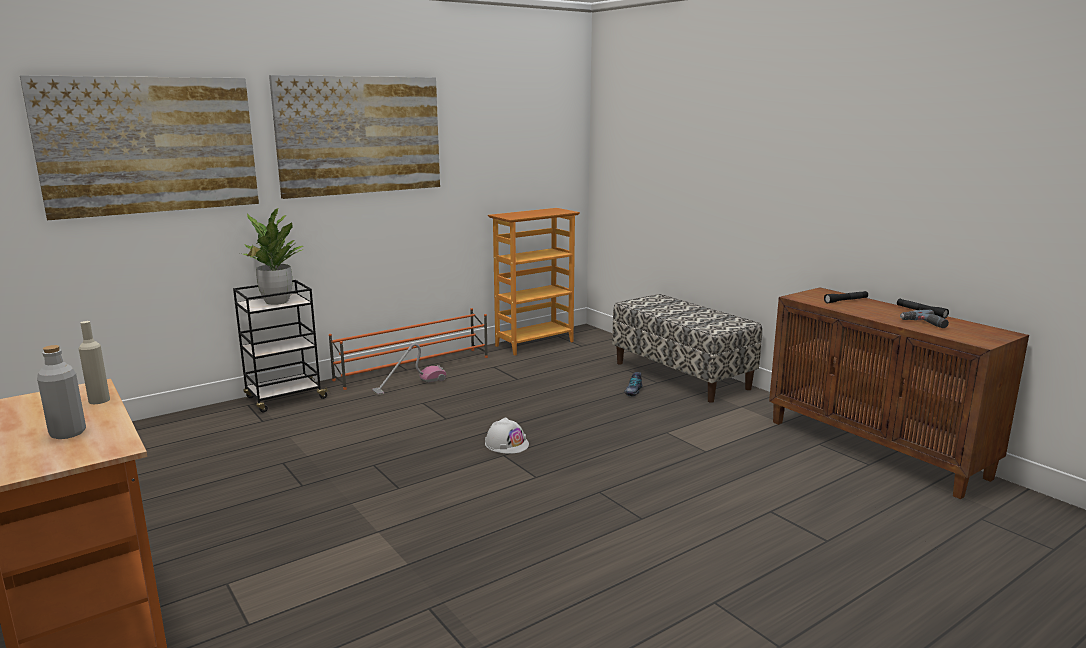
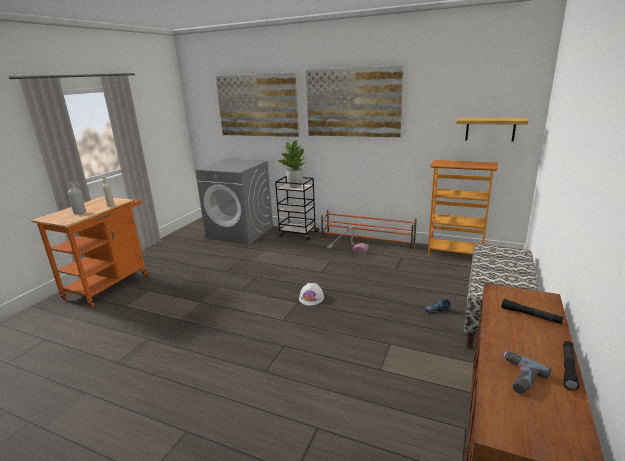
camera: 60 degrees right, 5 degrees up
none -> grey washing machine [195,159,273,244]
none -> shelf [456,118,529,141]

